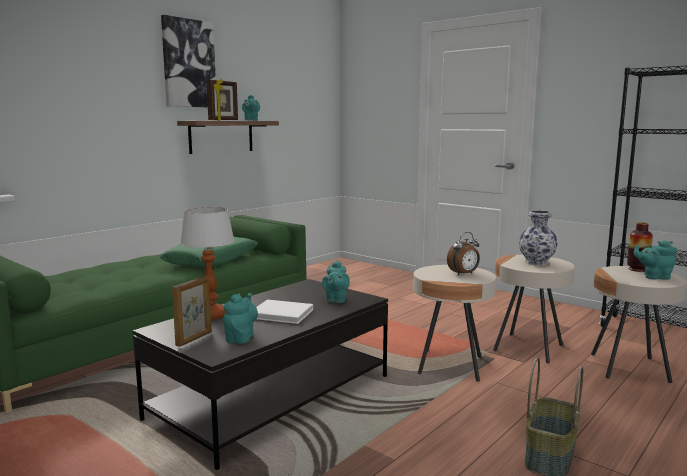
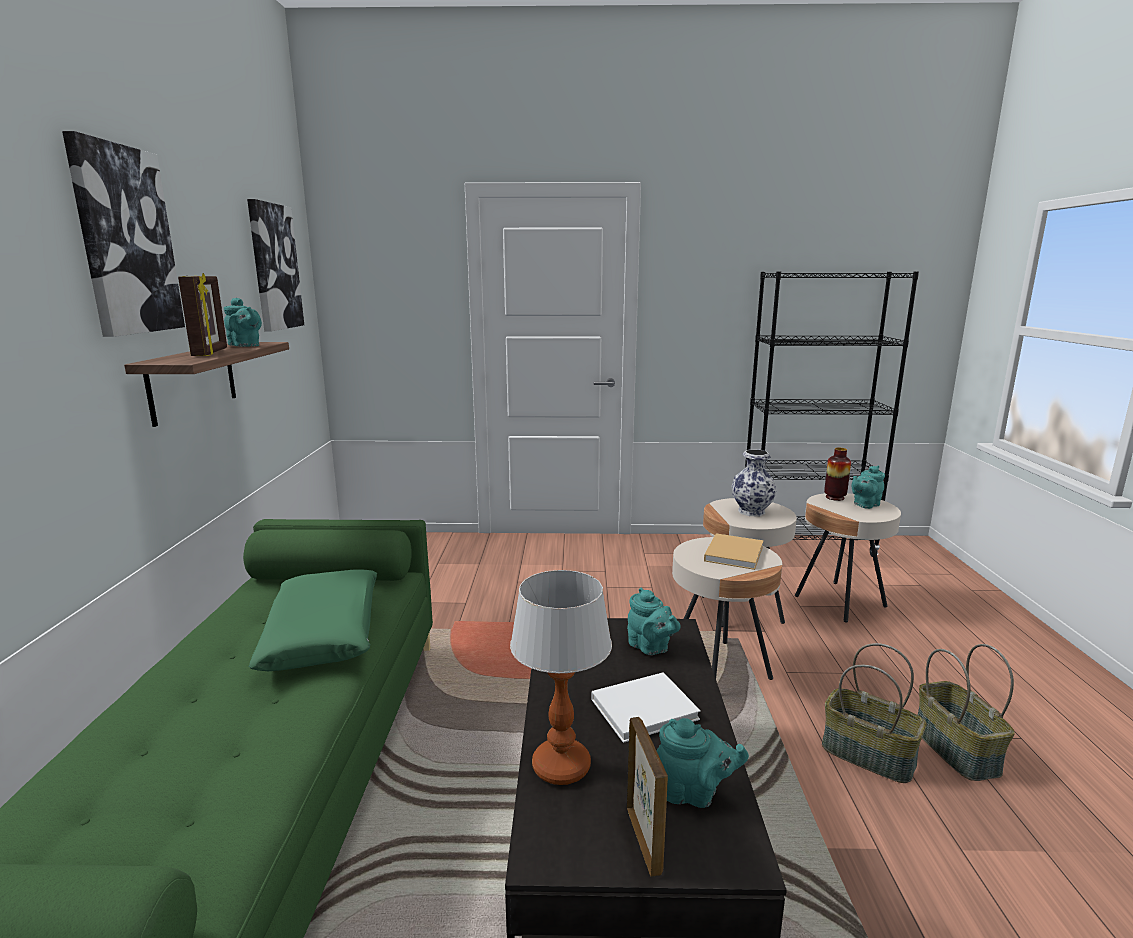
camera: 40 degrees left, 5 degrees up
turquoise teapot [223,293,258,344] -> turquoise teapot turned 135 degrees clockwise [657,718,749,808]
alarm clock [447,232,480,275] -> beige book [704,533,764,570]
none -> picture [247,199,304,331]
none -> basket [822,643,927,783]

